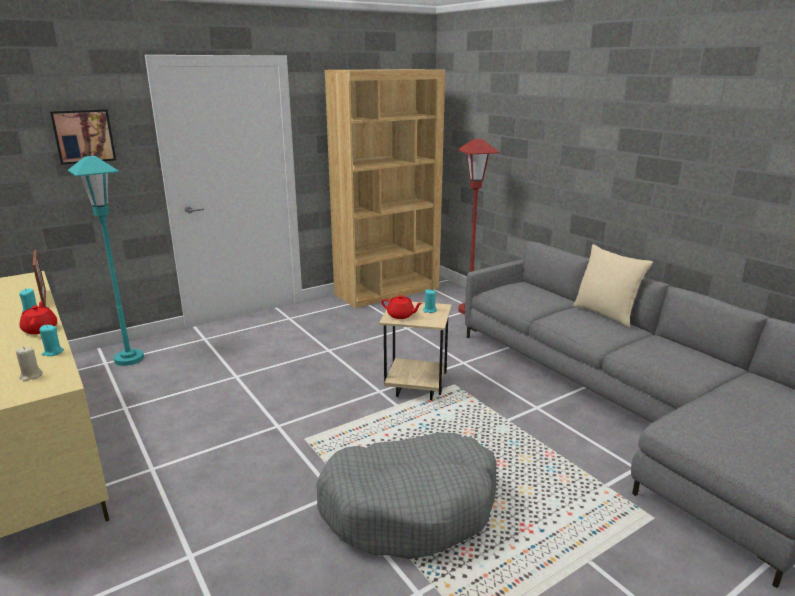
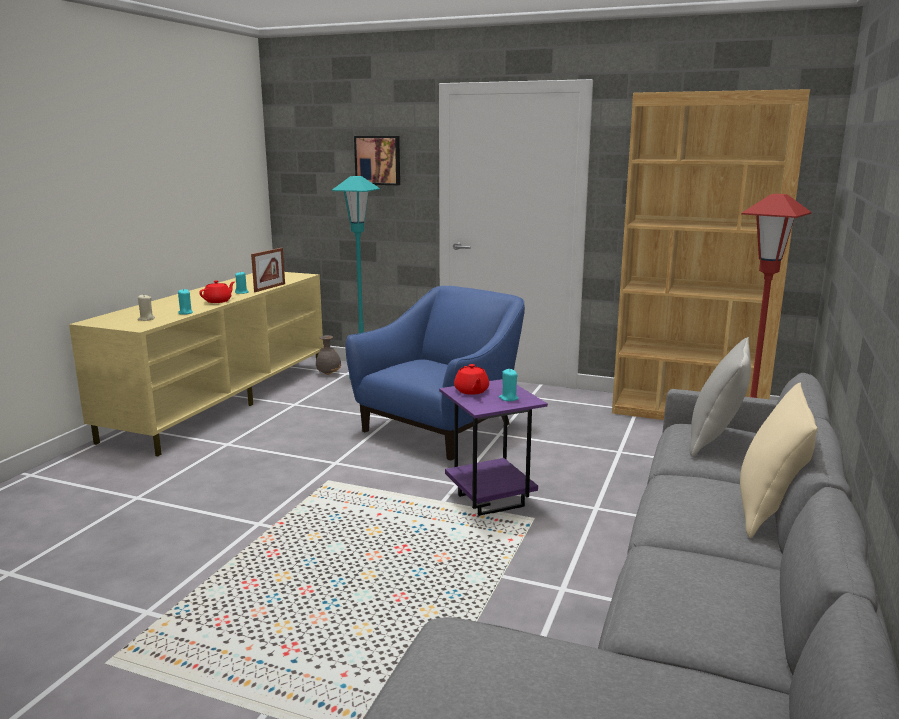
camera: 55 degrees right, 5 degrees down
grey dog bed [316,432,496,559] -> none
beige side table [379,302,451,400] -> purple side table [439,379,548,516]
none -> grey vase [316,335,341,375]
none -> blue armchair [346,286,525,460]
none -> grey pillow [690,337,751,457]

